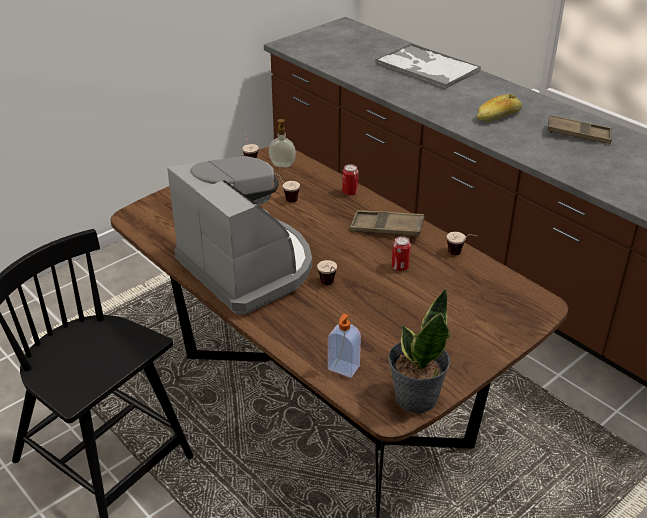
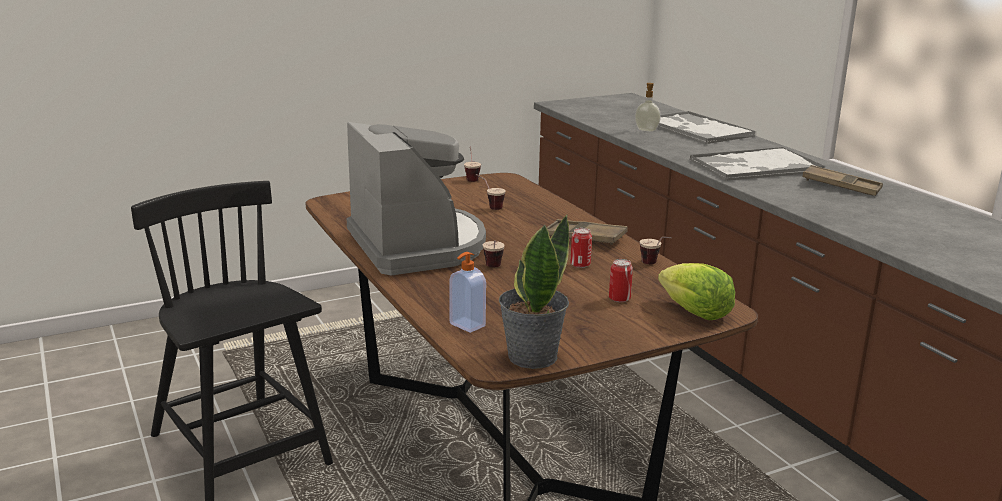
camera: 15 degrees right, 15 degrees down
soap dispenser [269,119,296,167] -> soap dispenser moved to [635,83,661,132]
can [342,164,358,195] -> can moved to [609,259,633,302]
bread [477,94,522,122] -> tray [689,147,825,181]
none -> lettuce [658,263,735,320]

